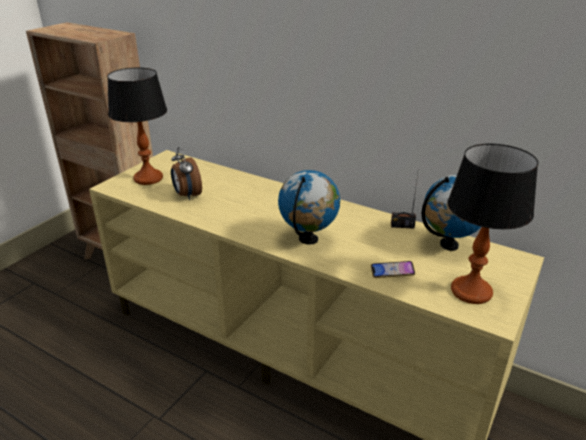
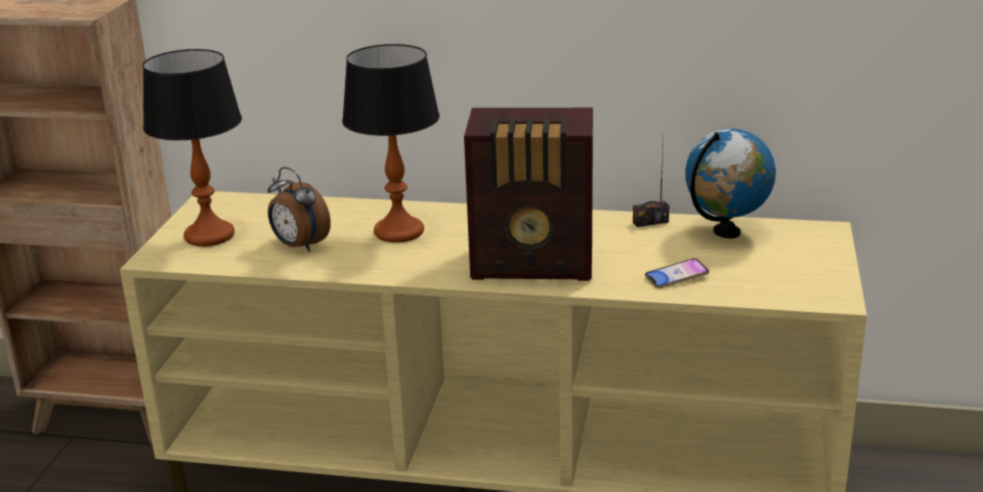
camera: 20 degrees left, 5 degrees down
globe [278,170,340,245] -> radio [464,108,593,281]
table lamp [447,144,538,304] -> table lamp moved to [342,44,440,243]

